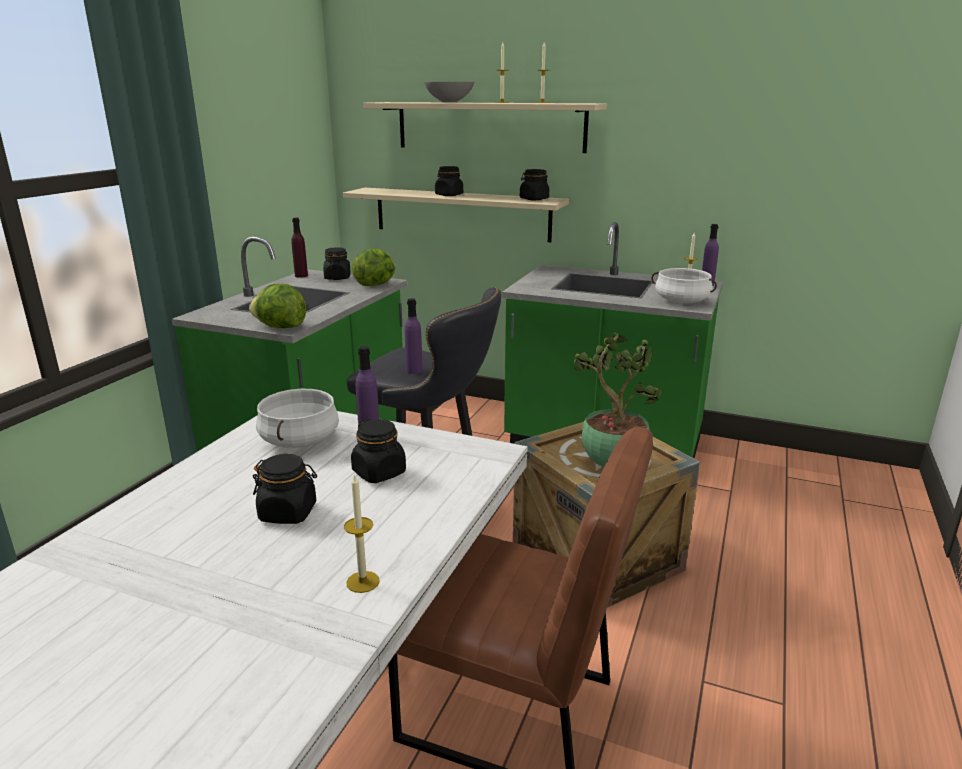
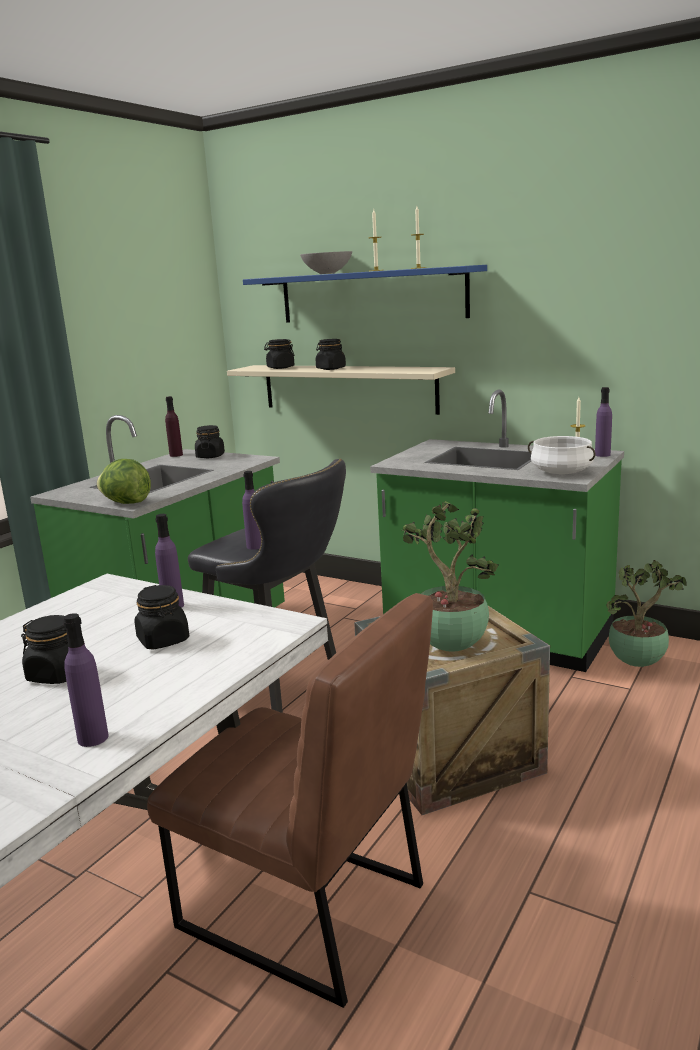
camera: 10 degrees right, 5 degrees down
white cooking pot [256,389,339,448] -> none
candle [344,474,380,593] -> purple bottle [63,613,109,747]
lettuce [352,248,395,286] -> none
beige shelf [363,102,607,153] -> blue shelf [243,265,487,323]
black jar [520,169,549,200] -> black jar moved to [264,339,295,369]
none -> potted plant [606,560,687,667]

